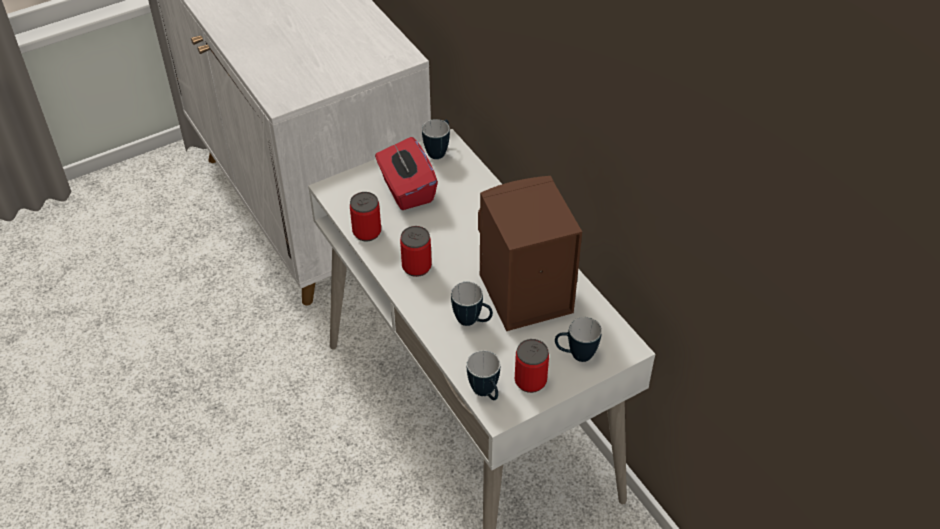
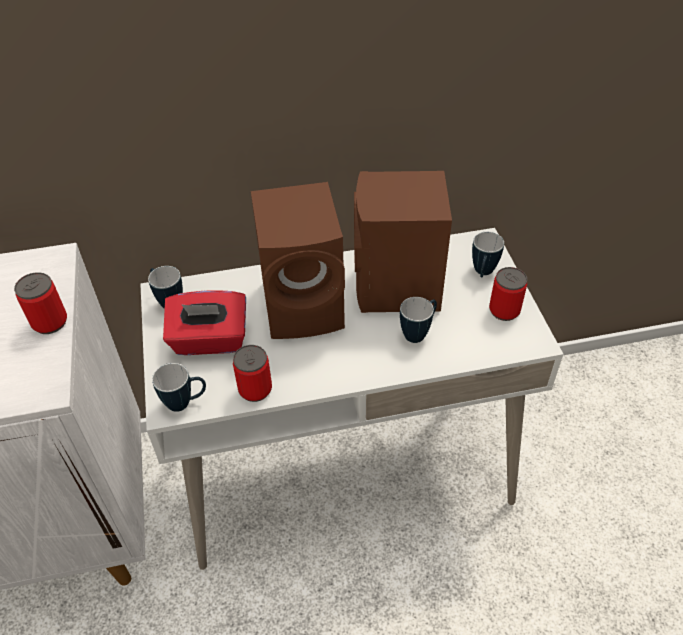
camera: 70 degrees left, 0 degrees up
can [400,226,432,277] -> can moved to [14,272,67,334]
mug [467,350,500,400] -> mug moved to [152,363,206,412]
none -> brown speaker [251,182,345,339]

